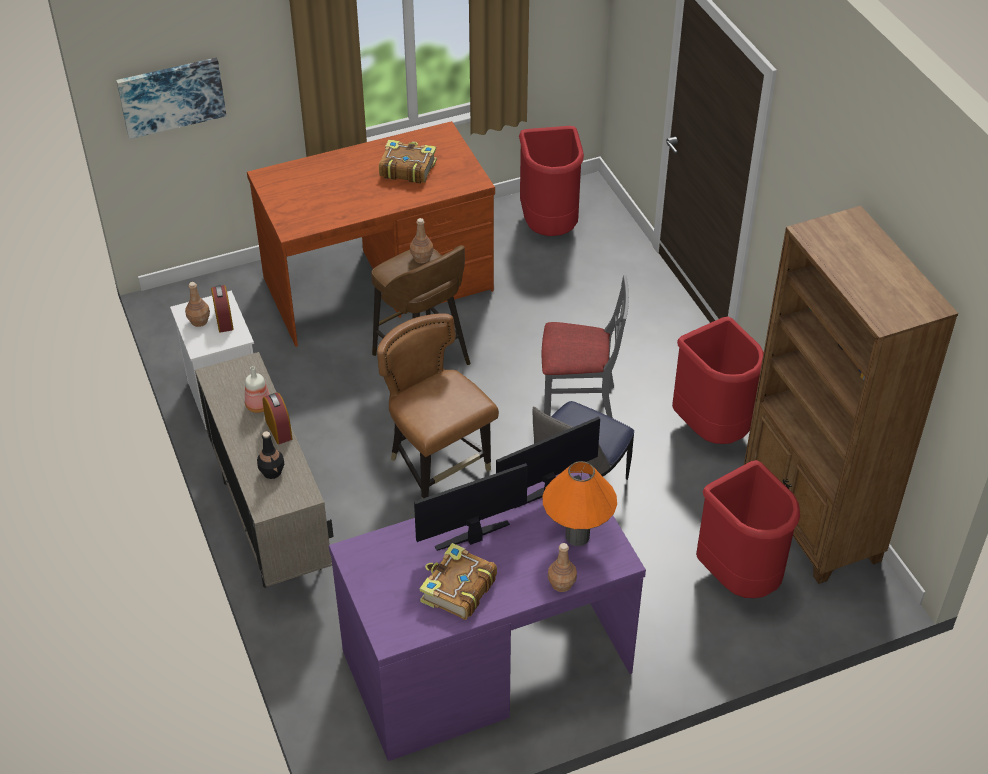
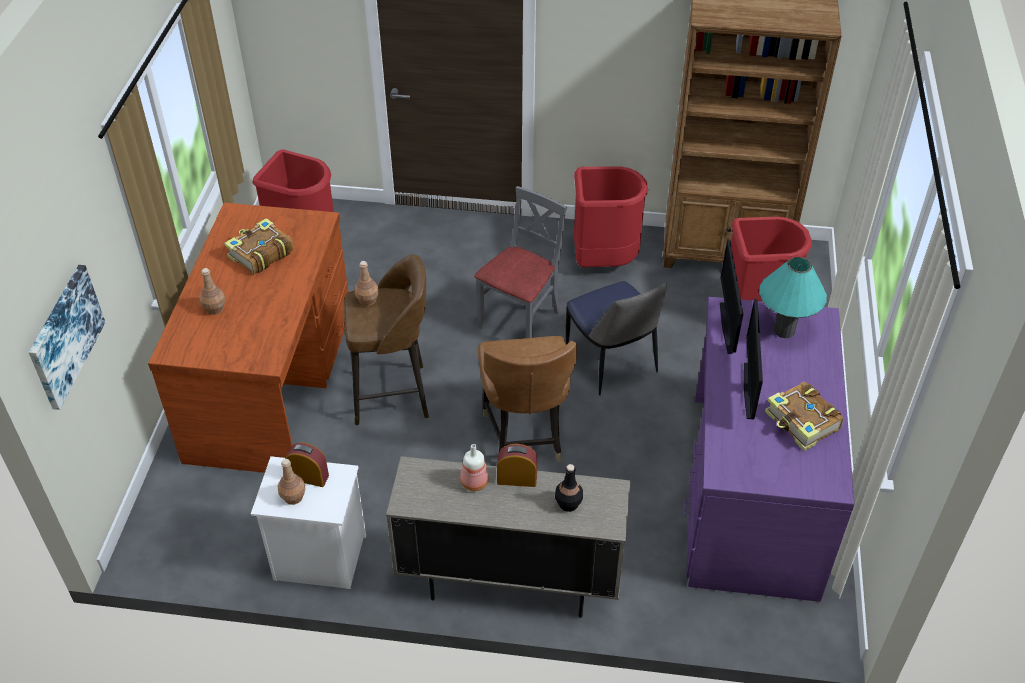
camera: 60 degrees left, 0 degrees up
brown chair [377,313,499,499] -> brown chair turned 90 degrees counterclockwise [478,336,577,462]
orange table lamp [543,461,617,546] -> turquoise table lamp [759,257,827,338]
brown bottle [548,543,577,592] -> brown bottle moved to [199,268,226,315]

